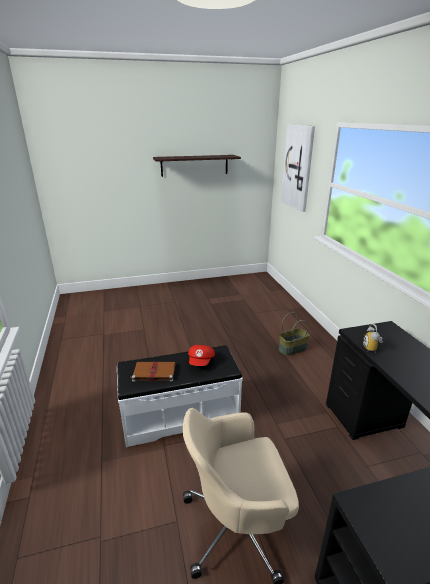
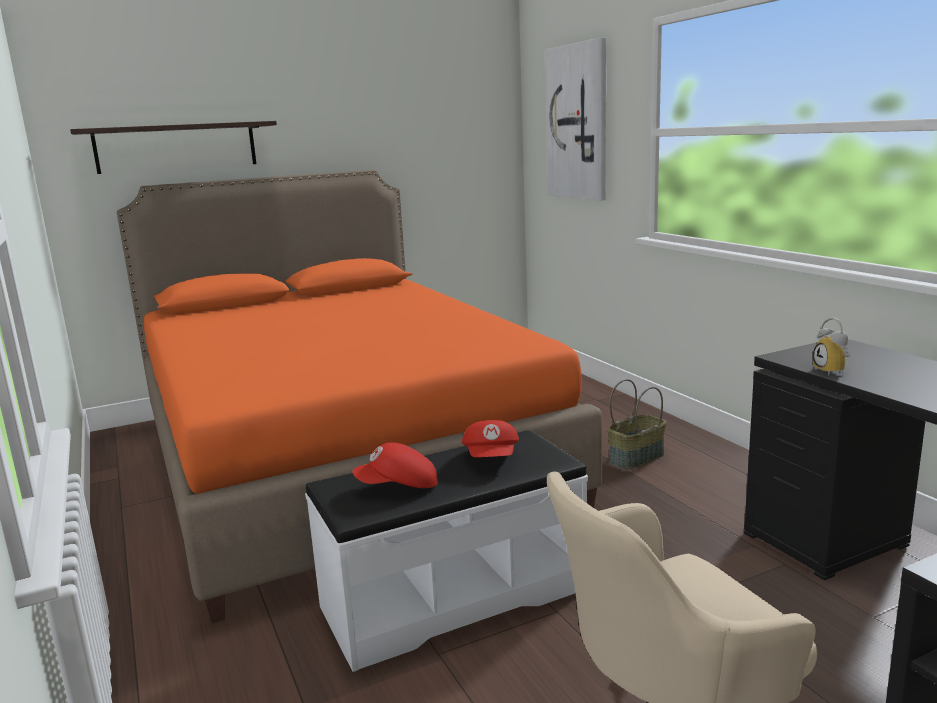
camera: 10 degrees left, 10 degrees down
brown book [130,361,175,382] -> red cap [352,442,438,488]
shelf [153,155,241,177] -> shelf moved to [70,121,277,174]
none -> orange bed [117,170,602,623]

